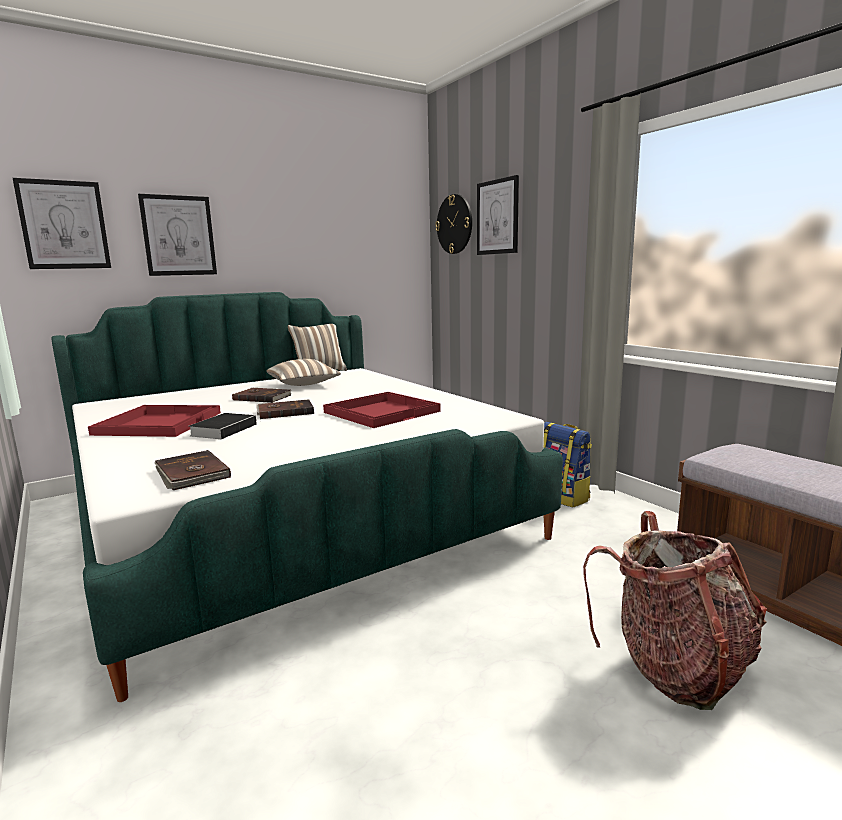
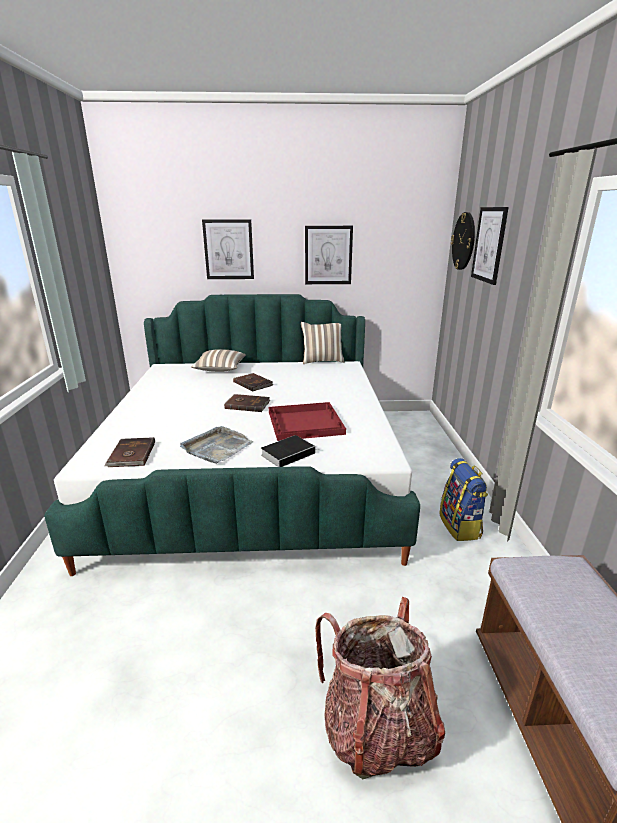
camera: 30 degrees right, 10 degrees up
picture [13,178,111,269] -> picture moved to [305,226,353,284]
red tray [88,405,221,437] -> none
book [189,413,257,439] -> book moved to [261,435,318,467]
pillow [266,359,341,386] -> pillow moved to [191,350,246,372]
none -> grey tray [180,426,253,464]

